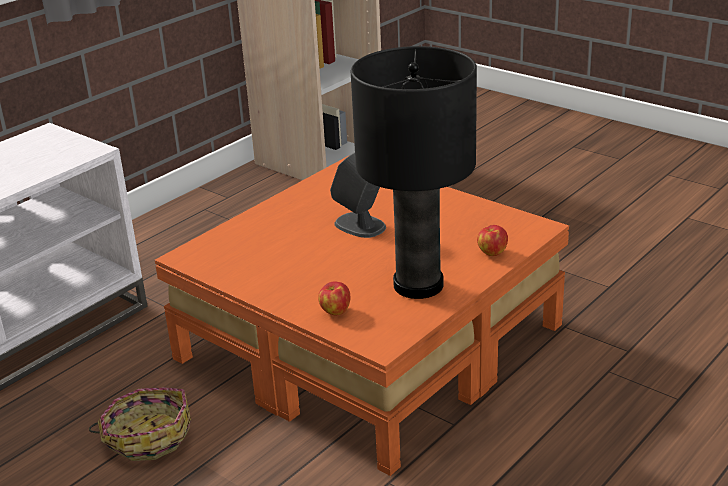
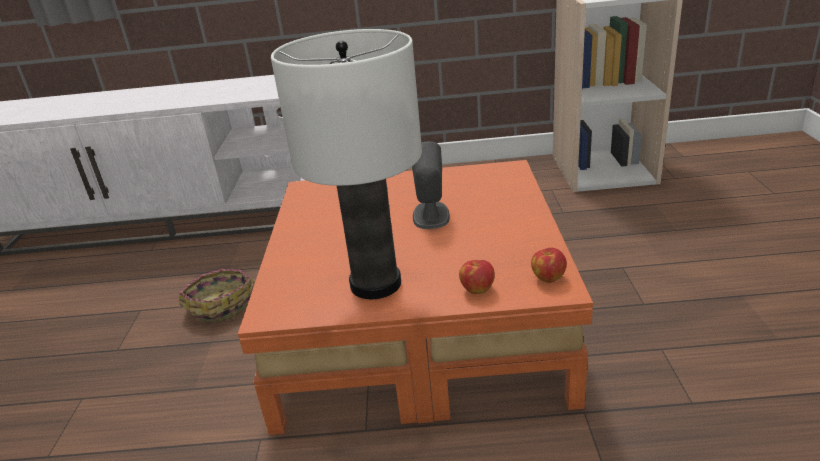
camera: 50 degrees right, 0 degrees up
apple [318,281,350,316] -> apple moved to [531,248,567,283]
black table lamp [350,46,477,299] -> white table lamp [271,29,422,299]

